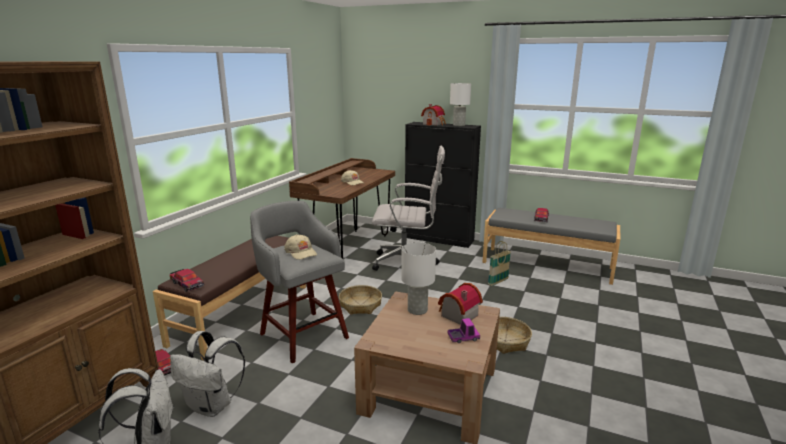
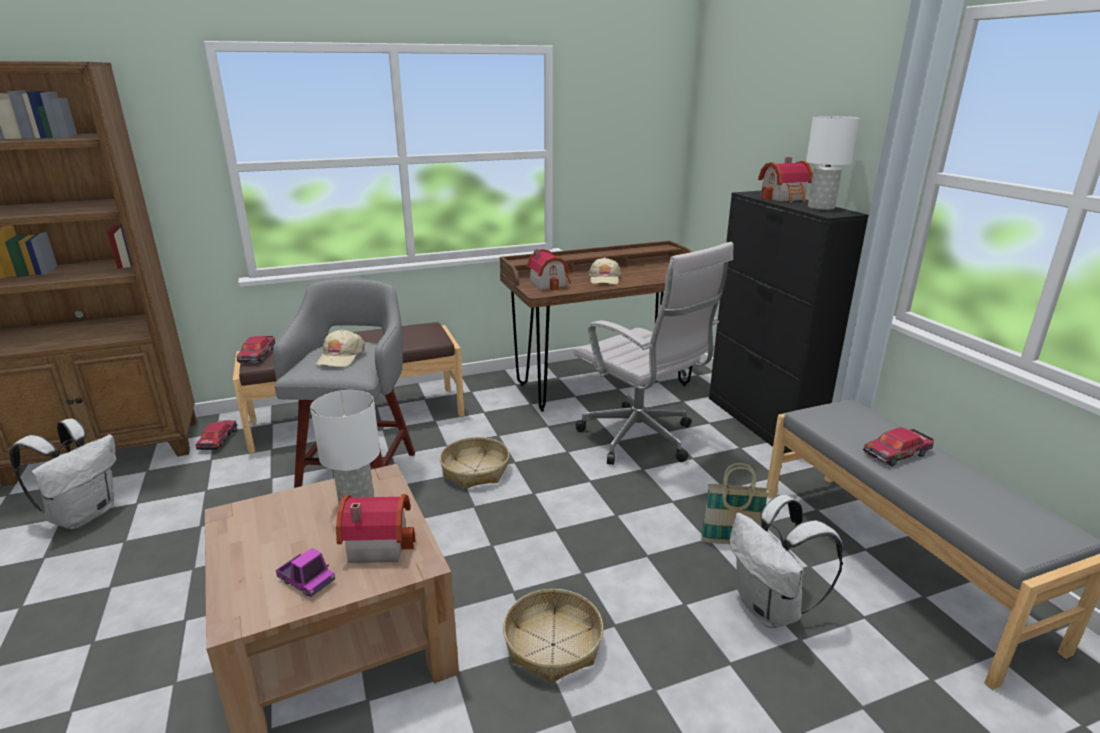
camera: 45 degrees right, 5 degrees up
white backpack [170,331,245,417] -> white backpack moved to [730,495,843,628]
none -> toy house [527,249,571,291]

